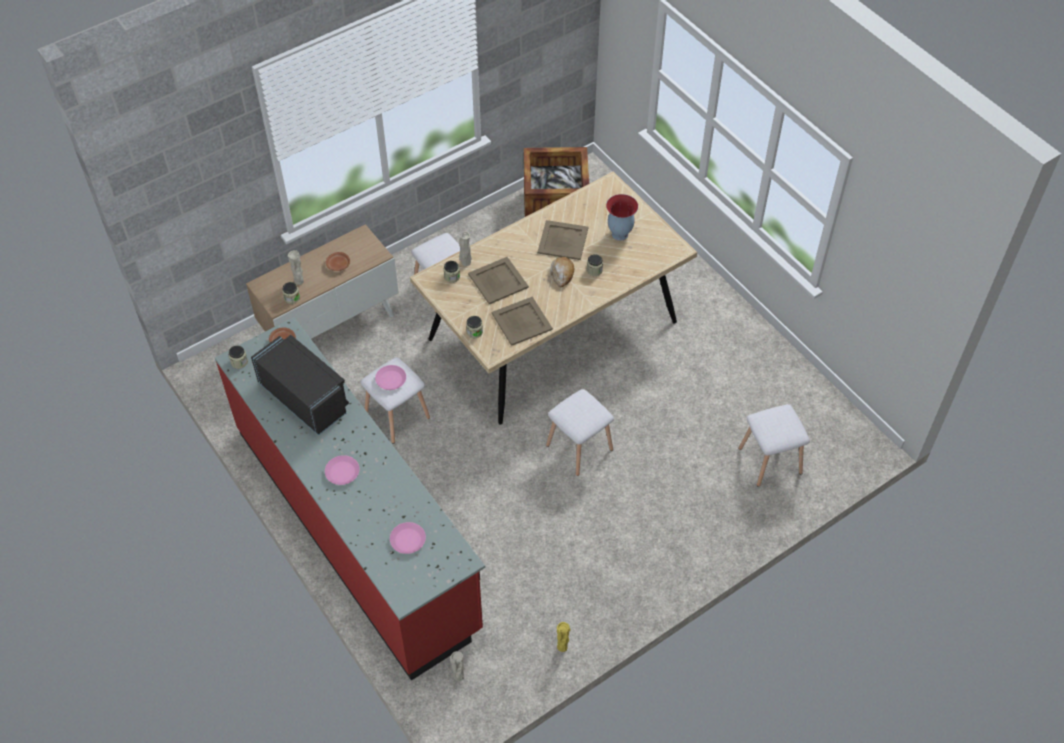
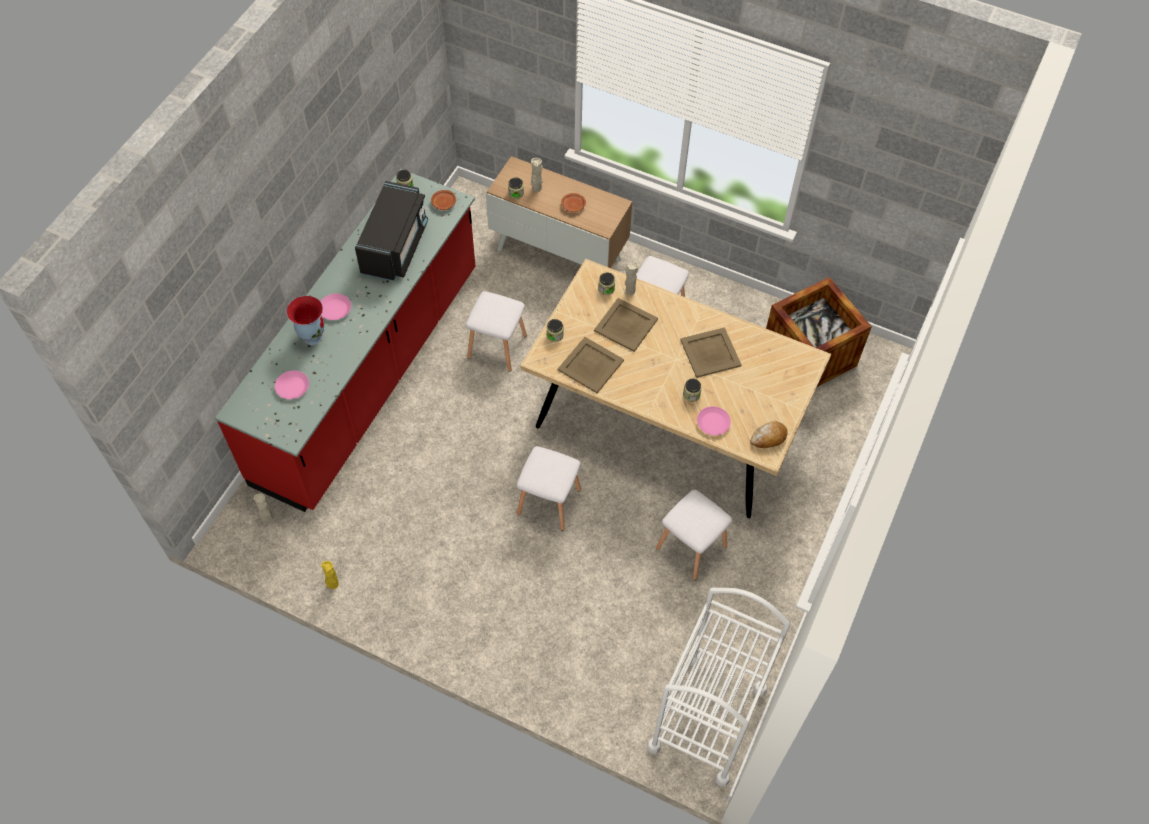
camera: 60 degrees right, 5 degrees up
pink plate [375,365,406,390] -> pink plate moved to [697,406,731,435]
bread [550,257,575,287] -> bread moved to [750,421,788,448]
vase [606,194,638,241] -> vase moved to [287,296,324,345]
white stool [739,404,810,487] -> white stool moved to [656,489,732,580]
none -> white cart [647,587,790,787]

